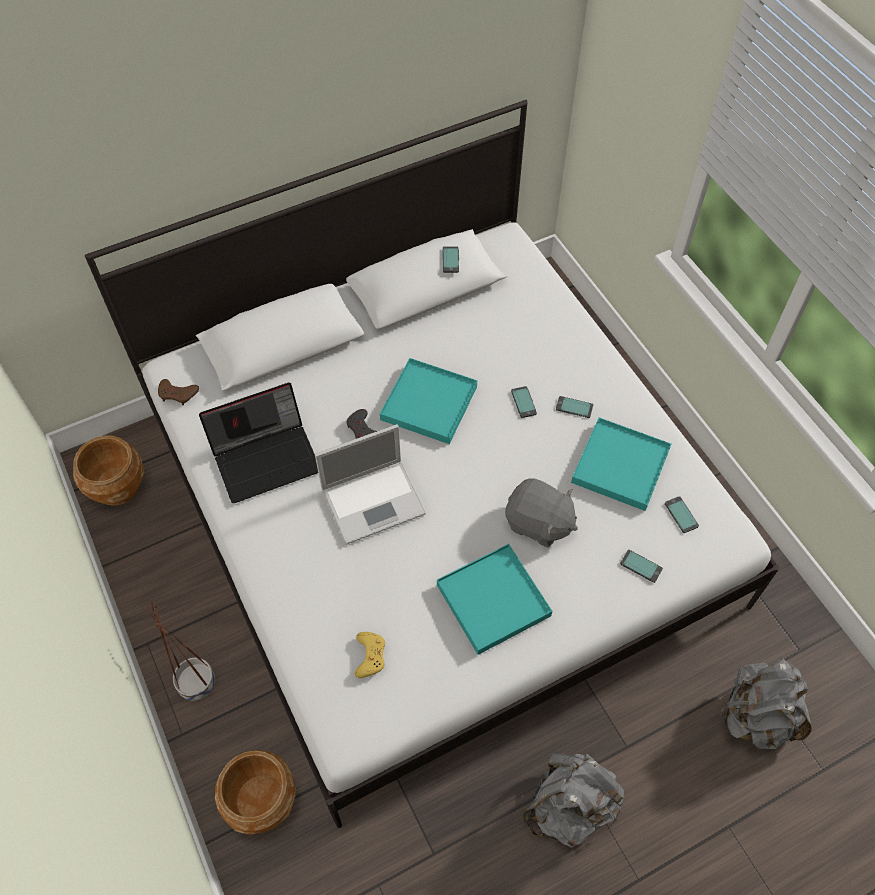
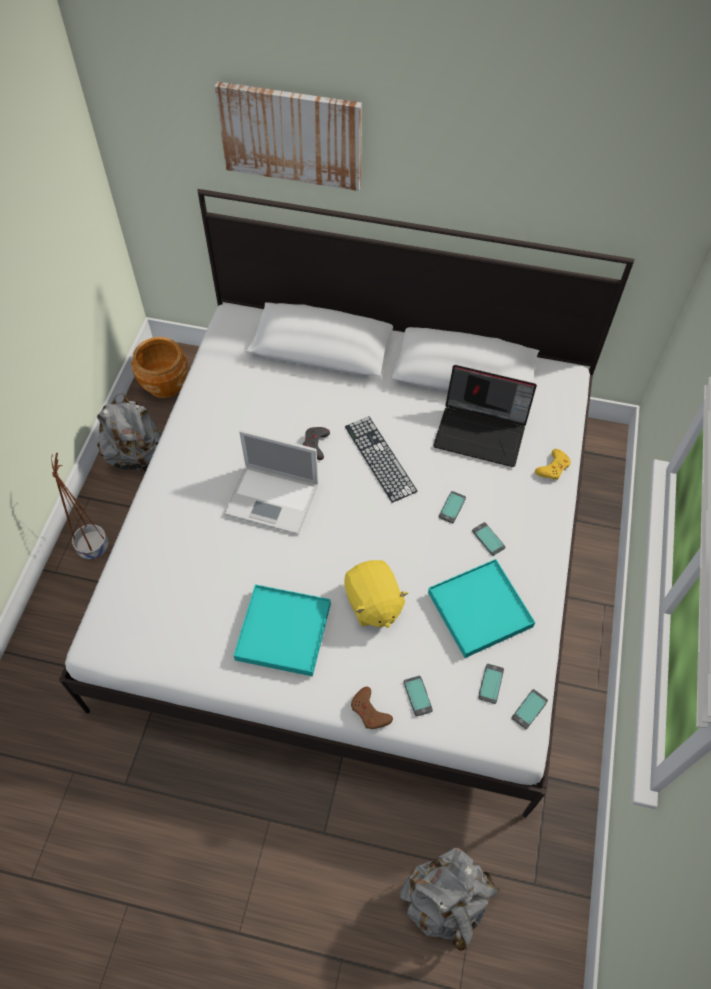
camera: 40 degrees right, 0 degrees up
brown game controller [158,379,199,405] -> brown game controller moved to [351,687,393,729]
laptop [199,383,318,503] -> laptop moved to [433,365,537,467]
brown planter [215,750,296,835] -> none
yellow game controller [355,632,385,678] -> yellow game controller moved to [535,449,571,480]
turquoise tray [380,358,477,444] -> keyboard [345,416,418,503]
phone [443,247,459,273] -> phone moved to [512,689,548,729]
grey plush toy [505,478,578,548] -> yellow plush toy [344,560,408,628]
grey backpack [523,752,625,848] -> grey backpack moved to [97,393,162,473]
none -> picture [215,82,362,191]

